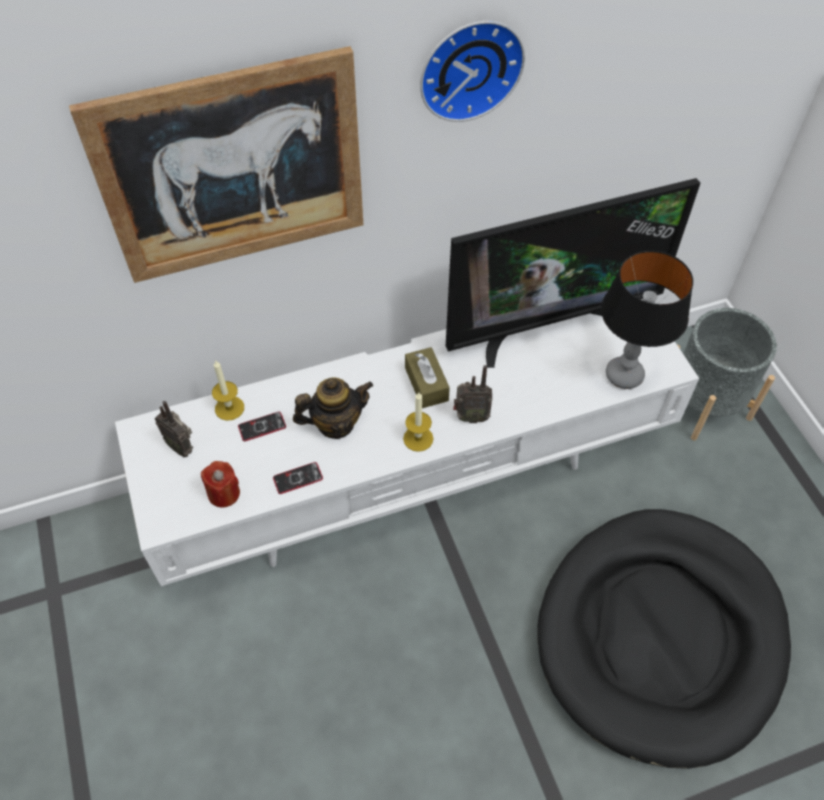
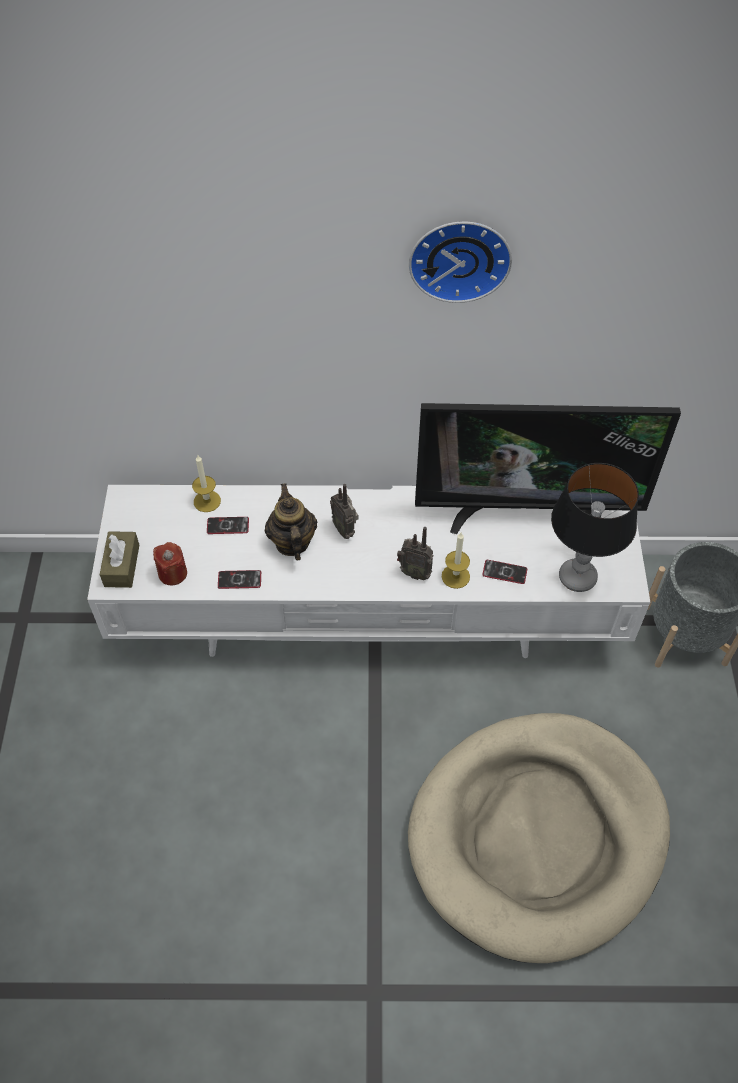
camera: 20 degrees right, 0 degrees up
picture [69,46,364,283] -> none
radio [155,401,193,457] -> radio moved to [330,484,358,539]
teapot [293,377,373,439] -> teapot turned 105 degrees counterclockwise [265,483,318,561]
candle [403,392,433,452] -> candle moved to [442,533,470,589]
brown tissue box [405,347,450,408] -> brown tissue box moved to [100,531,139,588]
black dog bed [537,509,791,769] -> beige dog bed [408,713,670,963]
none -> phone [482,560,527,584]

